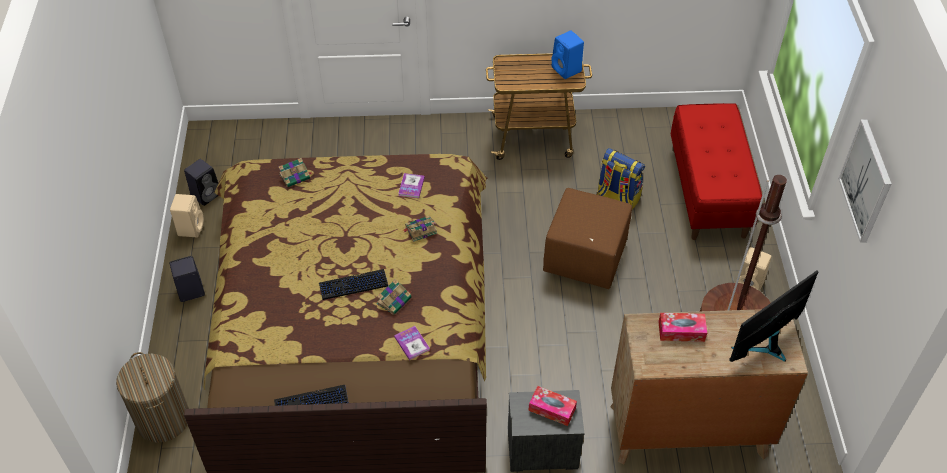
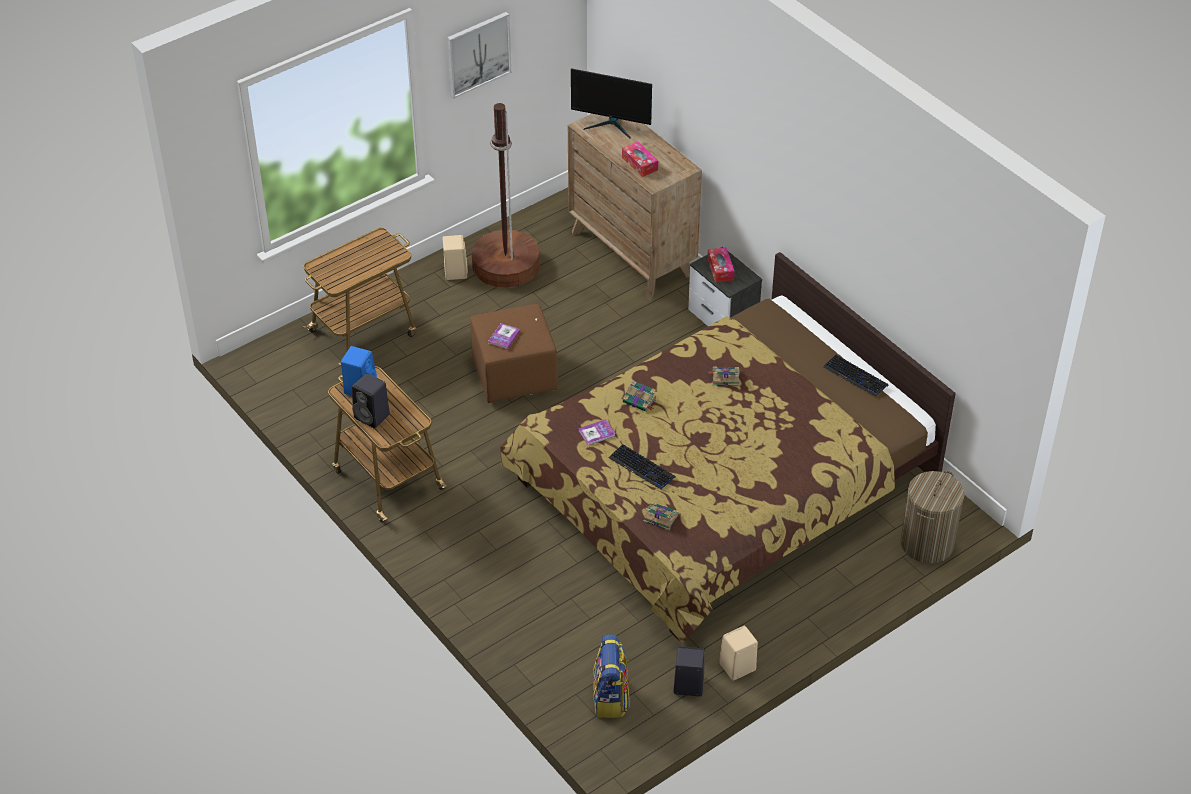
camera: 125 degrees left, 5 degrees down
black speaker [170,256,205,302] -> black speaker moved to [352,373,390,428]
keyboard [319,269,388,300] -> keyboard moved to [609,444,675,490]
book [394,326,430,360] -> book moved to [489,323,520,350]
backpack [597,148,645,209] -> backpack moved to [593,634,630,718]
red bench [671,103,762,240] -> cart [303,228,417,365]

